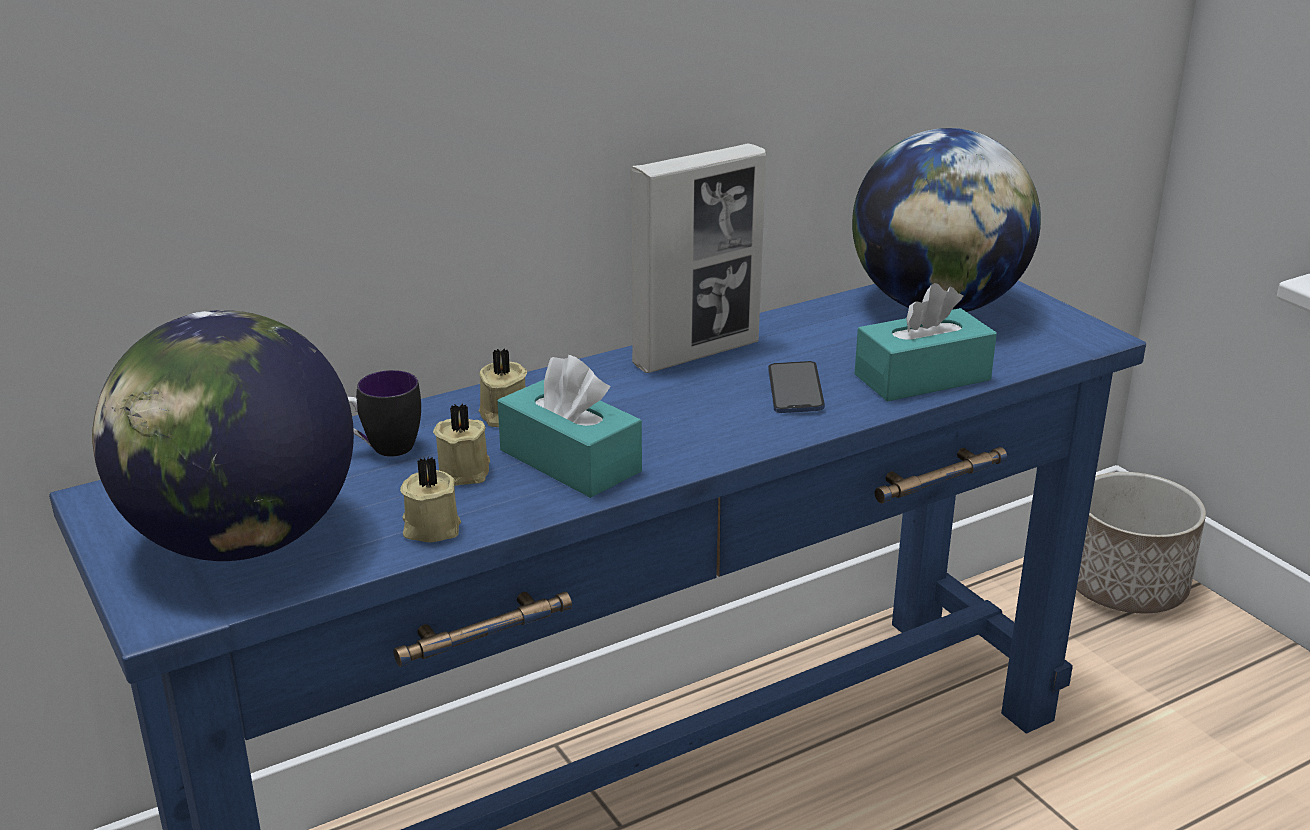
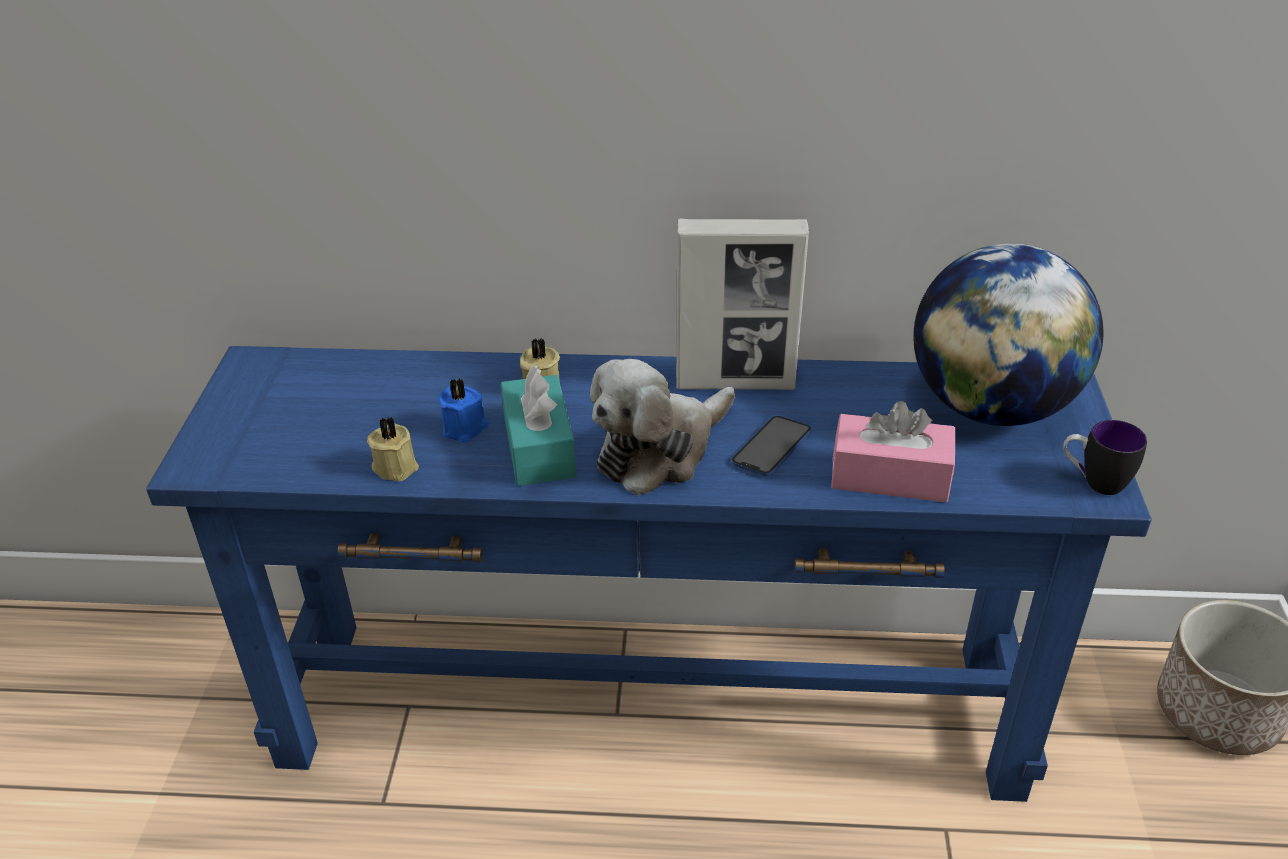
camera: 35 degrees right, 10 degrees up
globe [92,310,354,561] -> none
mug [348,370,421,457] -> mug moved to [1063,420,1147,495]
beige candle [433,404,490,486] -> blue candle [438,378,489,442]
turquoise tissue box [855,283,997,402] -> pink tissue box [831,401,955,502]
none -> plush toy [590,359,735,496]

